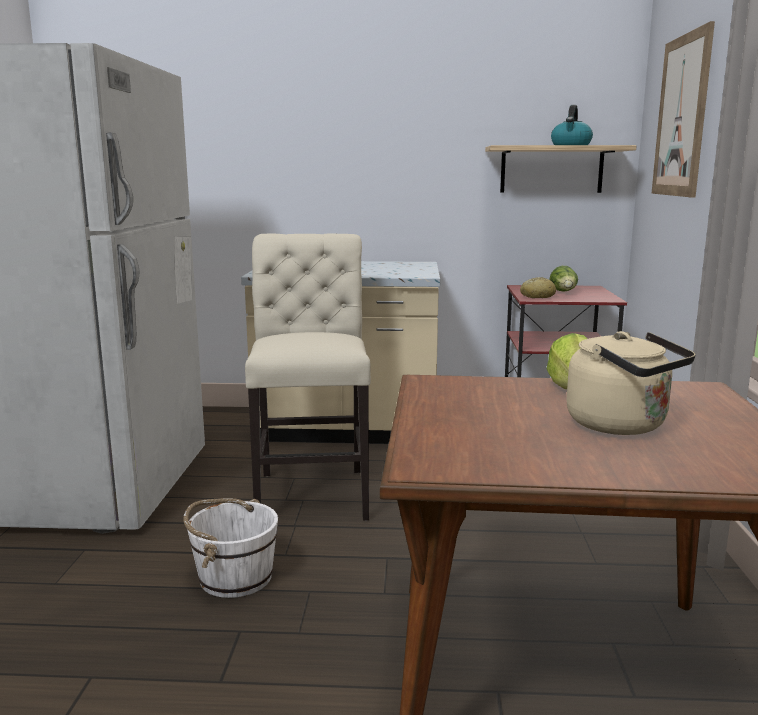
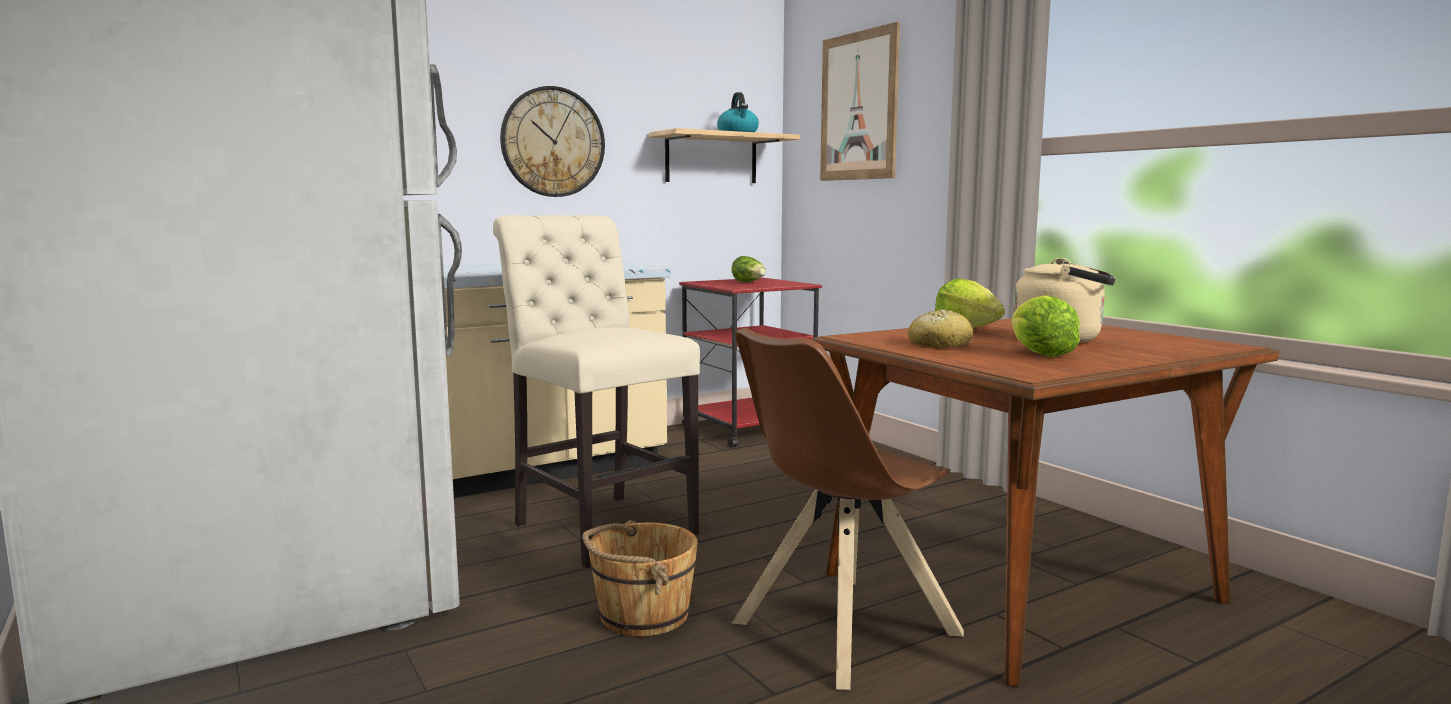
camera: 35 degrees left, 5 degrees down
white bucket [183,498,278,598] -> brown bucket [582,520,698,637]
bread [520,277,556,298] -> bread moved to [908,309,973,348]
none -> wall clock [500,86,605,197]
none -> brown chair [732,328,964,690]
none -> lettuce [1011,295,1080,357]

